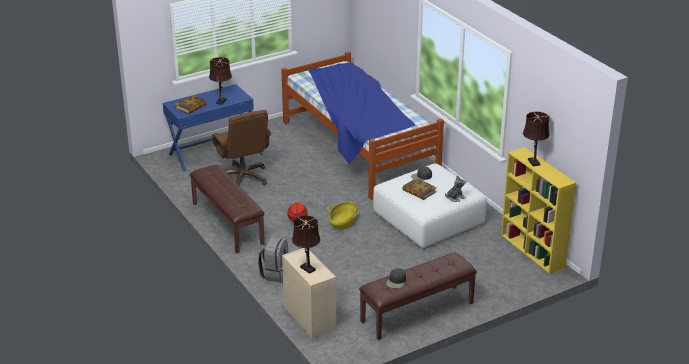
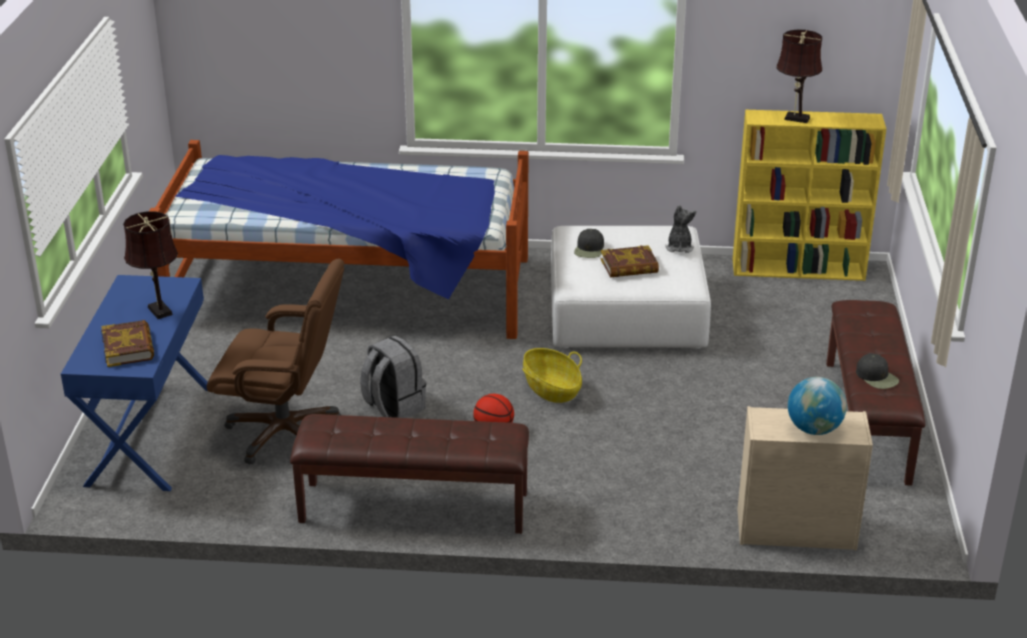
camera: 55 degrees left, 0 degrees up
grey backpack [258,237,288,283] -> grey backpack moved to [360,336,426,418]
brown table lamp [292,216,320,274] -> globe [788,377,847,435]

